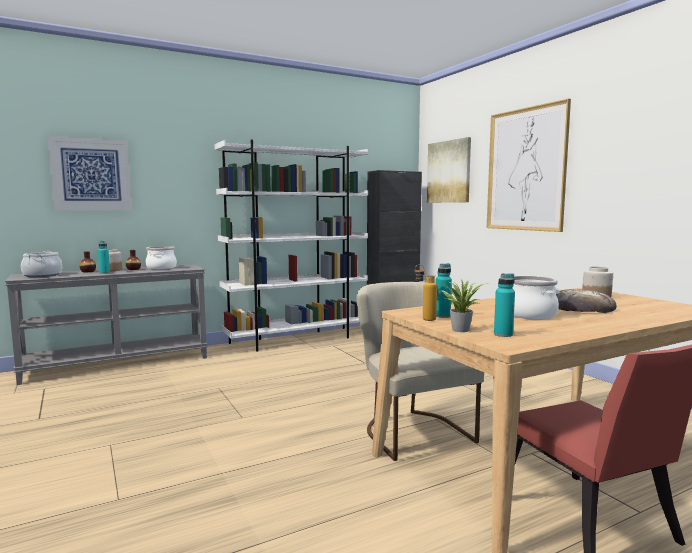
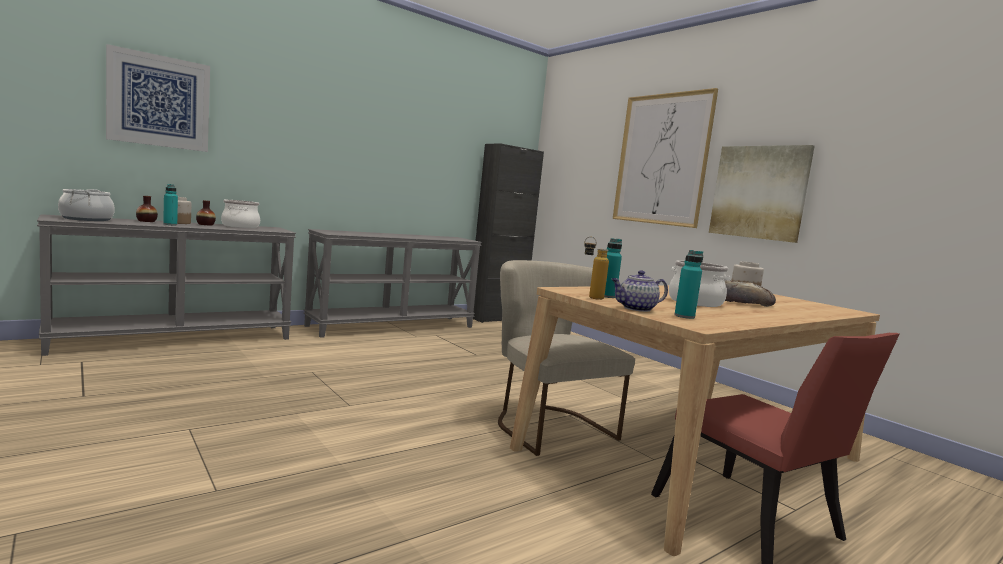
camera: 10 degrees left, 0 degrees up
white bookcase [214,140,368,352] -> grey console table [304,229,482,338]
picture [427,137,471,203] -> picture moved to [709,145,815,243]
potted plant [441,279,484,332] -> teapot [612,270,668,312]

